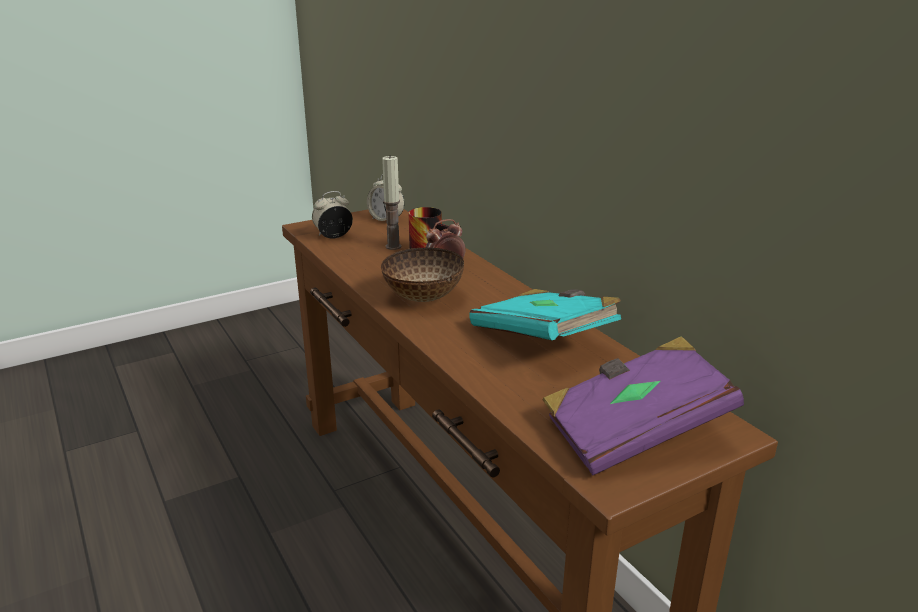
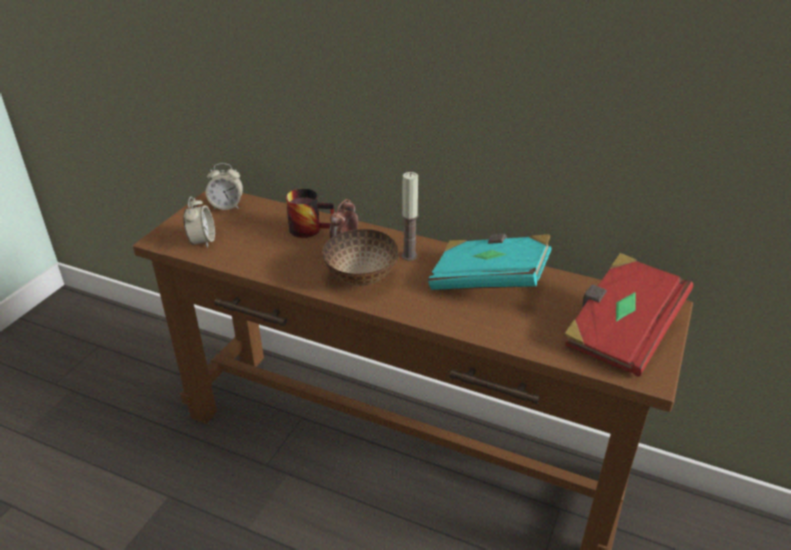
camera: 35 degrees left, 10 degrees up
alarm clock [312,191,353,239] -> alarm clock turned 150 degrees clockwise [184,196,215,248]
candle [382,156,401,250] -> candle moved to [402,172,418,261]
purple book [542,336,744,476] -> red book [563,253,693,377]

